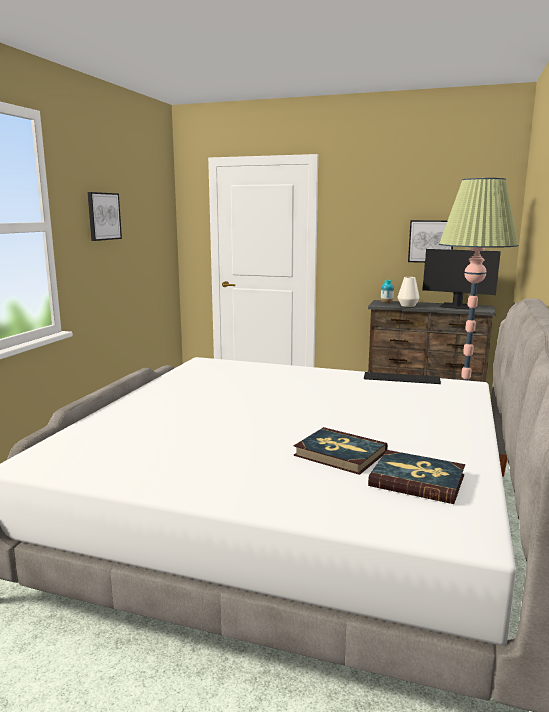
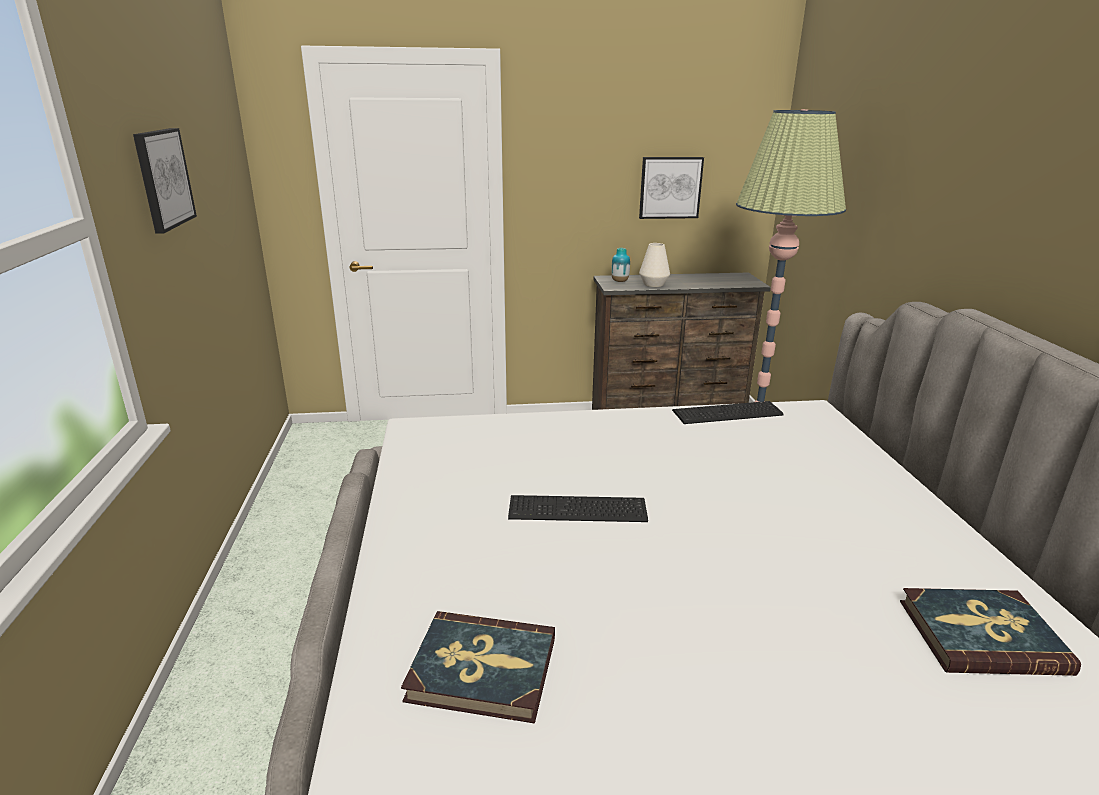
camera: 25 degrees left, 10 degrees up
book [294,427,388,475] -> book moved to [401,611,555,723]
monitor [422,249,501,310] -> none
none -> keyboard [508,495,648,522]

